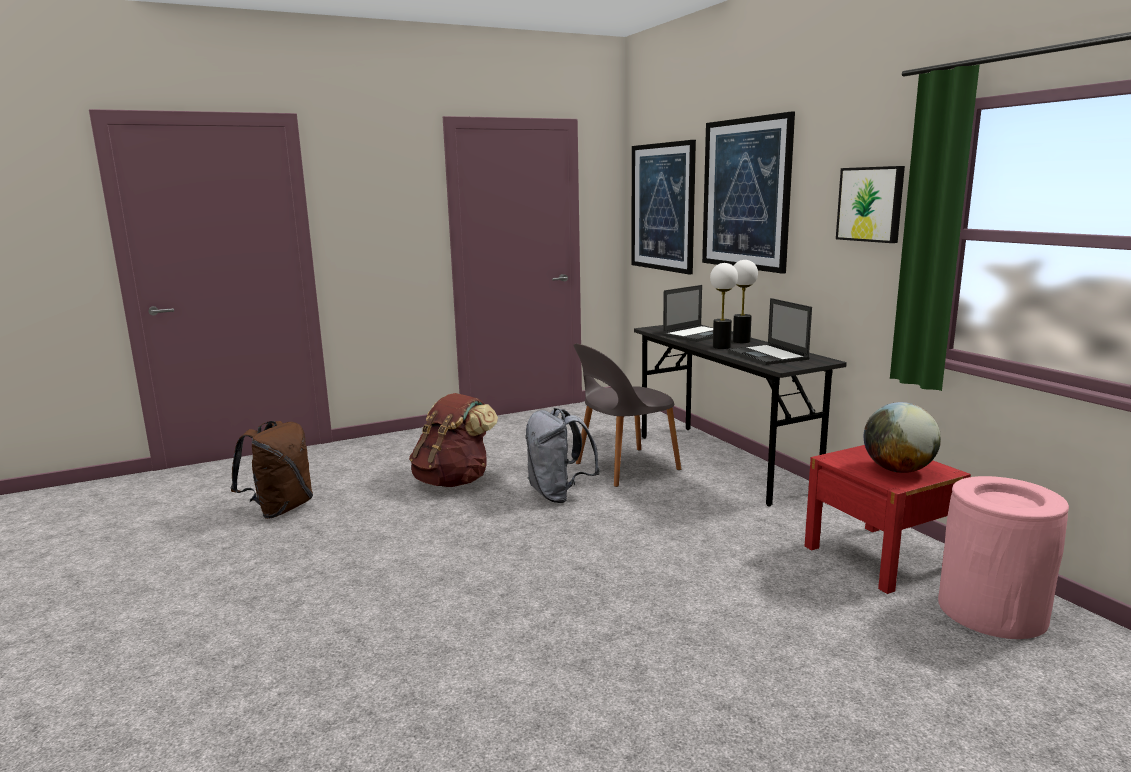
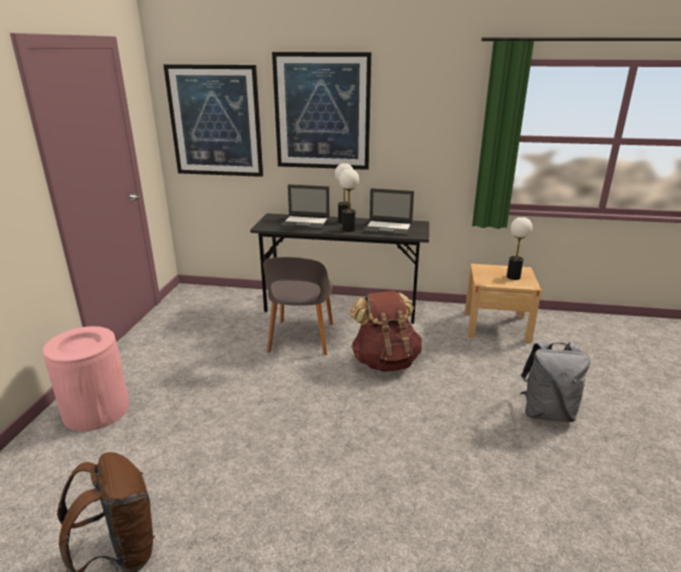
camera: 55 degrees left, 10 degrees up
brown backpack [409,393,498,487] -> brown backpack moved to [350,291,422,372]
grey backpack [525,408,600,503] -> grey backpack moved to [520,341,590,422]
laptop [663,285,733,342] -> laptop turned 105 degrees clockwise [280,184,330,230]
red nightstand [805,445,971,594] -> beige nightstand [465,264,542,343]
picture [836,166,905,243] -> none
globe [864,402,941,473] -> table lamp [507,217,532,280]
pink trash can [938,476,1069,639] -> pink trash can moved to [43,326,129,431]

